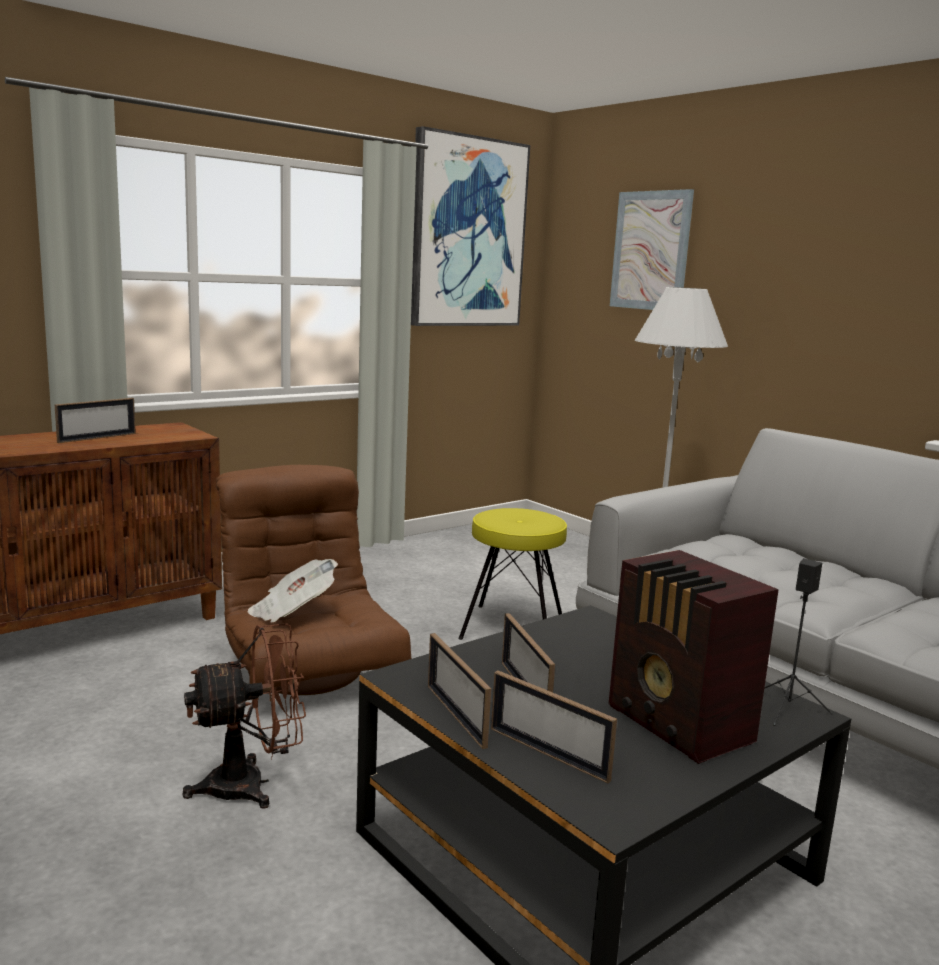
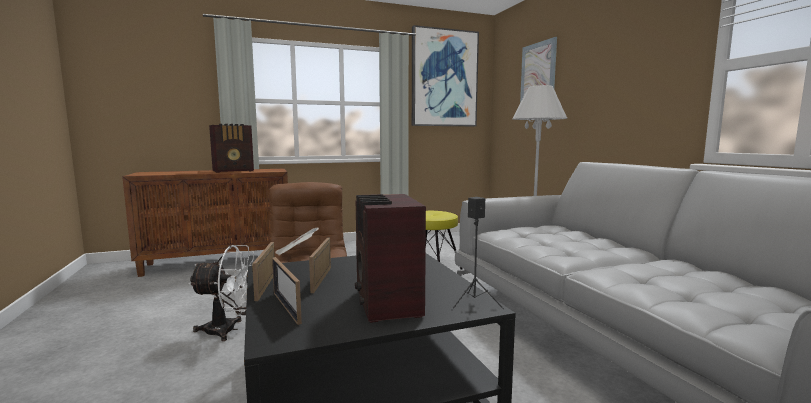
camera: 20 degrees right, 5 degrees down
picture frame [55,398,136,443] -> radio [209,124,254,173]
brown fan [183,624,306,809] -> white fan [188,245,254,341]

